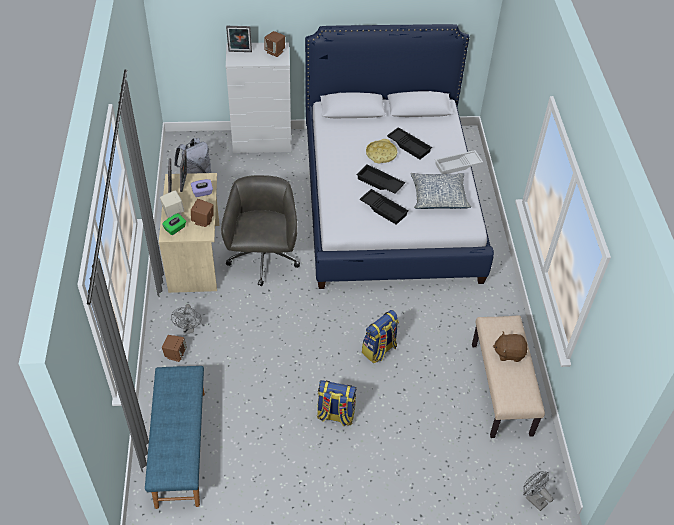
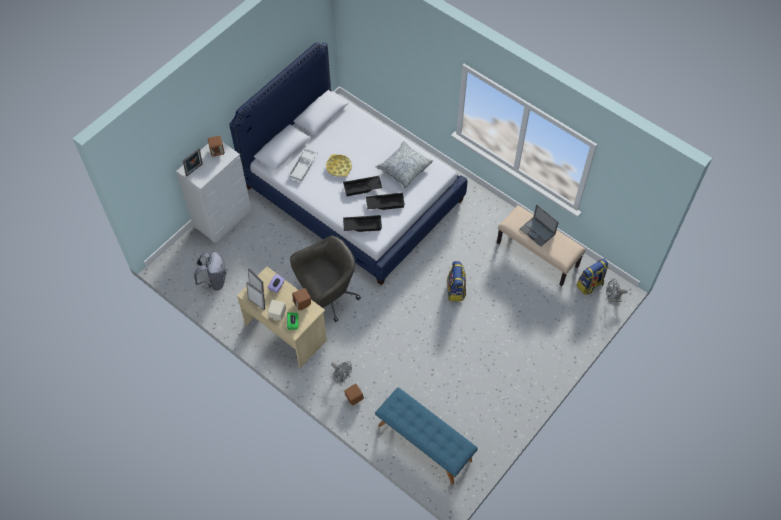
camera: 45 degrees left, 10 degrees up
grey office chair [221,175,300,286] -> grey office chair turned 105 degrees clockwise [290,236,361,322]
backpack [317,380,357,426] -> backpack moved to [577,258,608,295]
black tray [387,127,432,159] -> black tray moved to [343,215,382,232]
white tray [435,150,483,174] -> white tray moved to [288,148,318,182]
brown plush toy [493,331,528,362] -> laptop [520,205,559,247]

